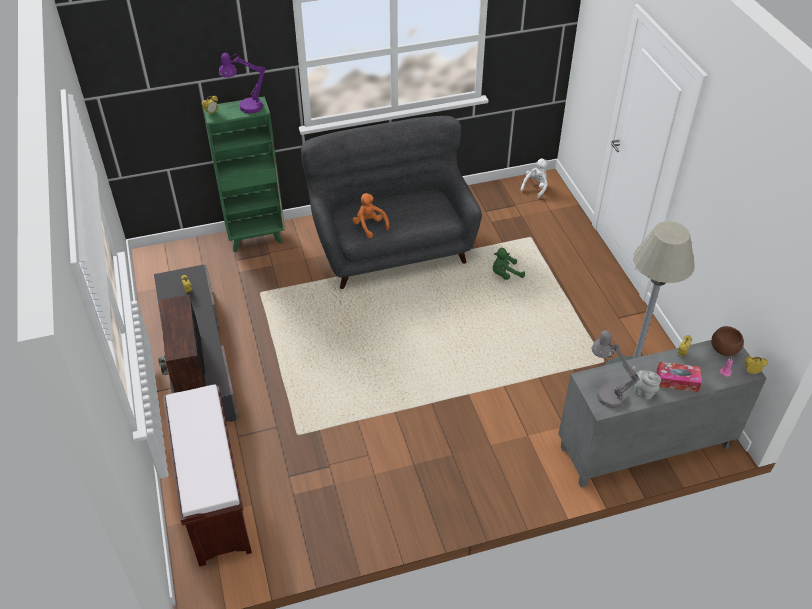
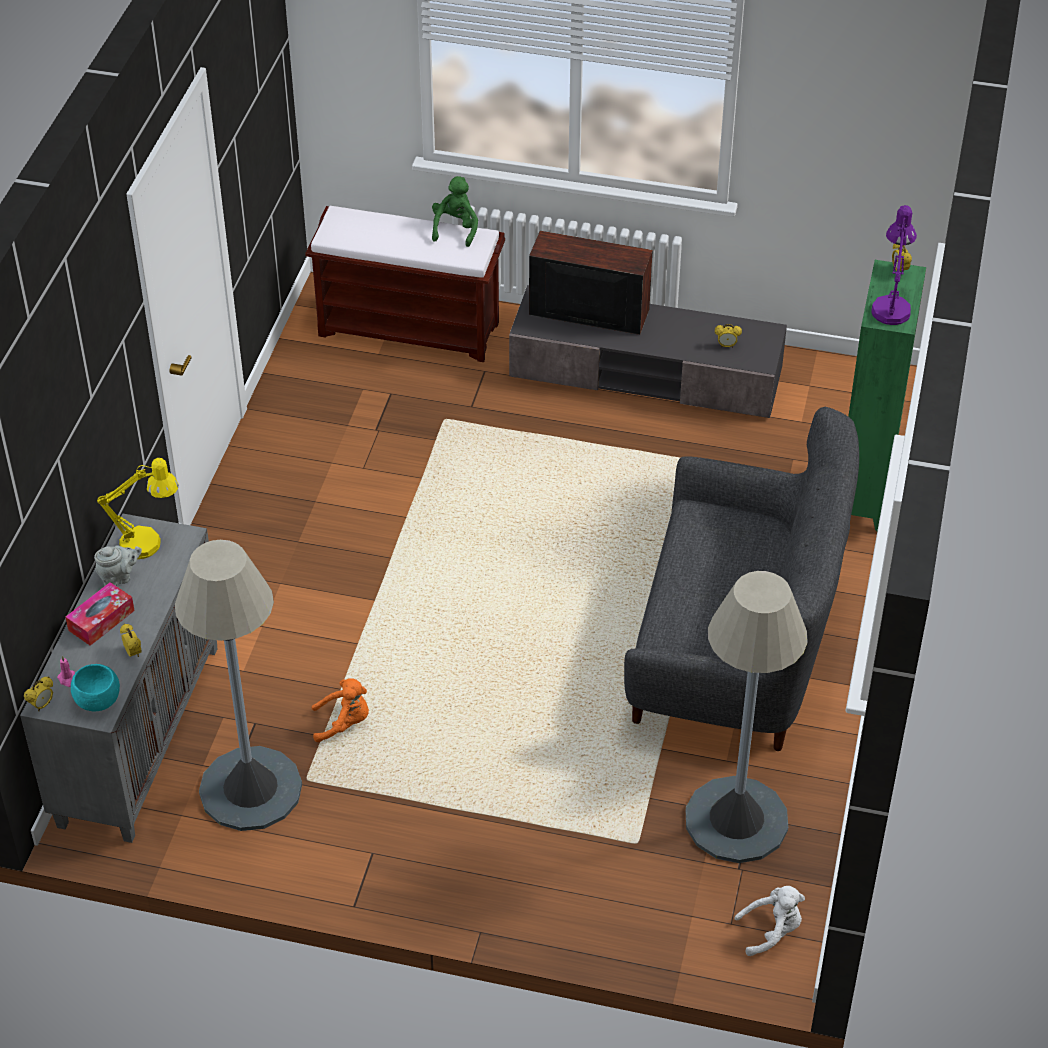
camera: 120 degrees right, 0 degrees up
orange plush toy [352,193,390,238] -> orange plush toy moved to [311,678,369,742]
green plush toy [493,248,525,280] -> green plush toy moved to [432,176,478,247]
white plush toy [520,159,548,198] -> white plush toy turned 75 degrees counterclockwise [734,886,805,956]
grey table lamp [591,330,640,408] -> yellow table lamp [97,458,179,559]
brown bowl [711,326,744,356] -> turquoise bowl [71,664,120,712]
none -> grey floor lamp [686,571,808,863]

